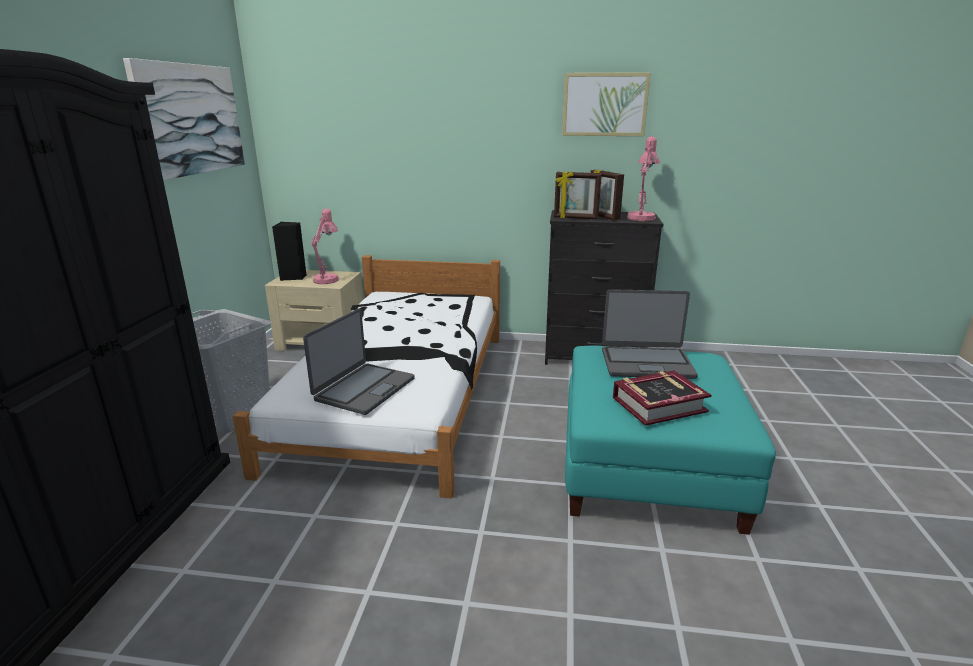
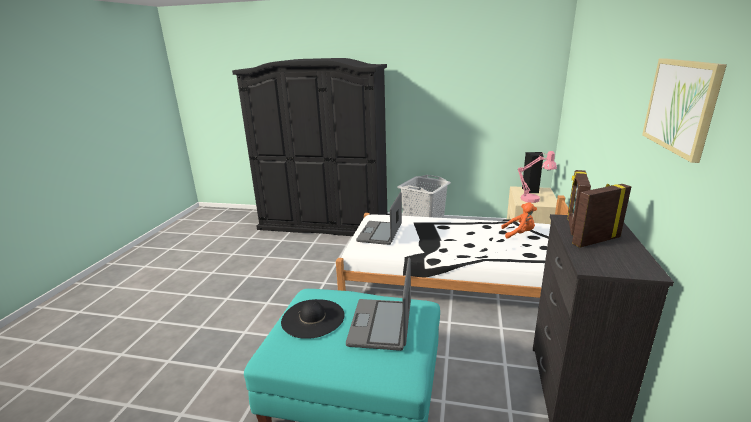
camera: 95 degrees right, 0 degrees up
picture [123,58,245,180] -> none
laptop [303,308,415,415] -> laptop turned 75 degrees clockwise [356,192,402,245]
book [613,371,711,426] -> black hat [281,299,345,339]
pink table lamp [627,136,660,221] -> none
none -> orange plush toy [501,202,537,239]

